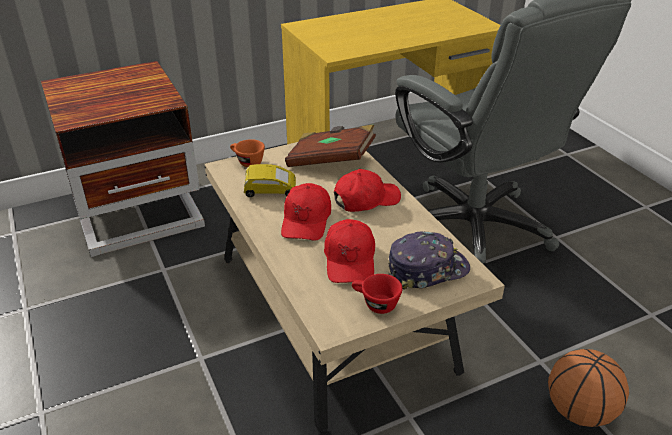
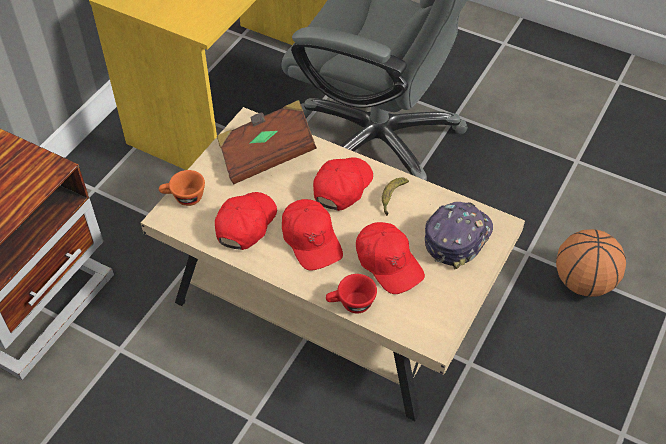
camera: 35 degrees left, 15 degrees up
yellow toy car [244,164,296,197] -> red cap [215,192,277,250]
red cup [352,274,402,314] -> red cup moved to [326,274,377,313]
none -> banana [382,177,409,216]

